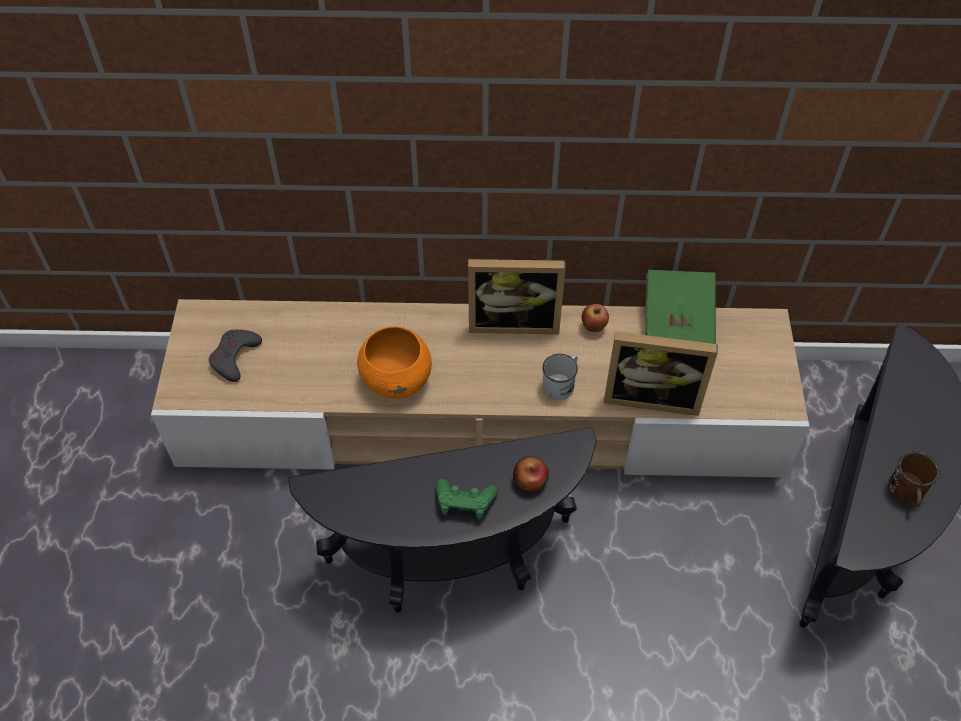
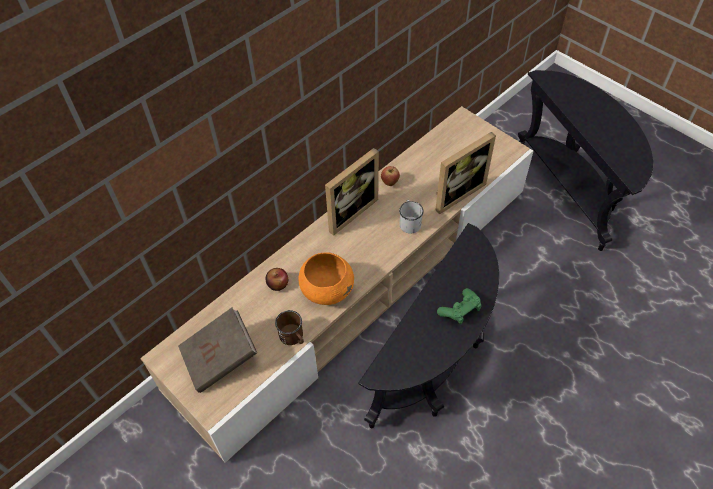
camera: 45 degrees left, 0 degrees up
grey game controller [209,330,262,382] -> brown book [178,308,257,393]
apple [513,456,549,492] -> apple moved to [266,268,288,291]
green book [645,270,716,344] -> none
brown mug [888,451,940,507] -> brown mug moved to [275,310,304,345]

